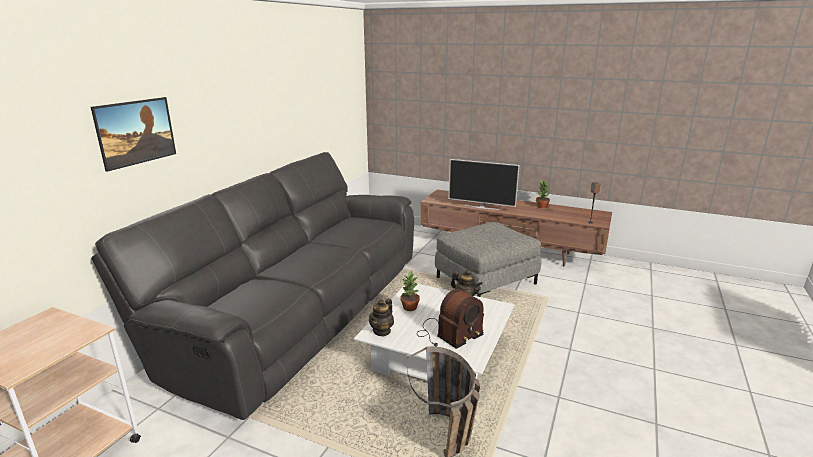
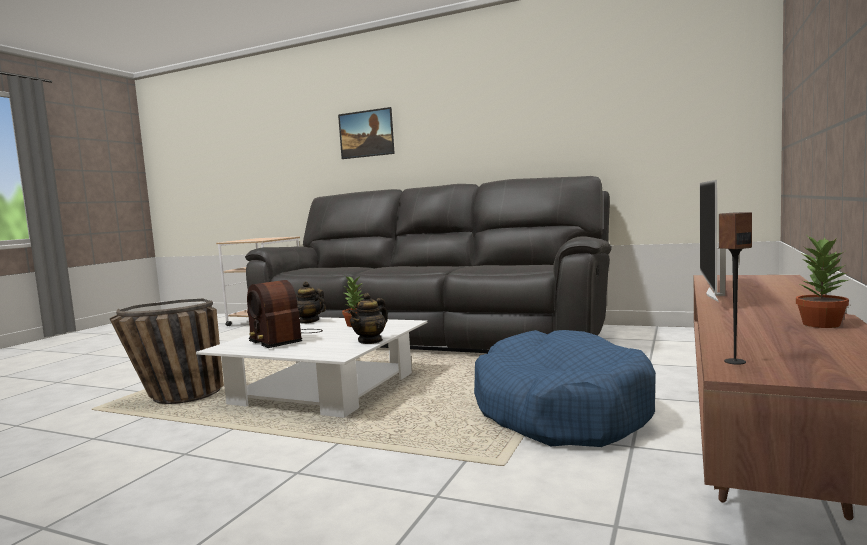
camera: 90 degrees right, 15 degrees down
grey ottoman [435,222,541,297] -> blue dog bed [474,330,656,447]

